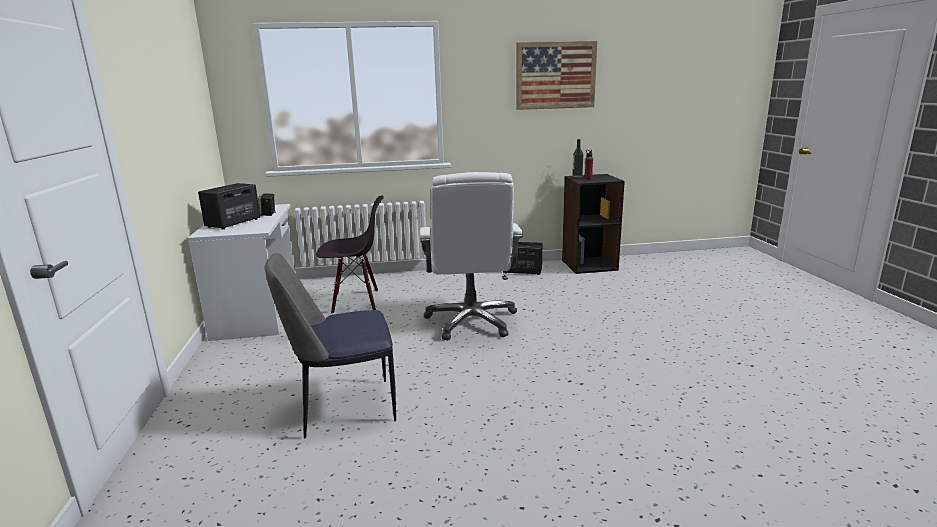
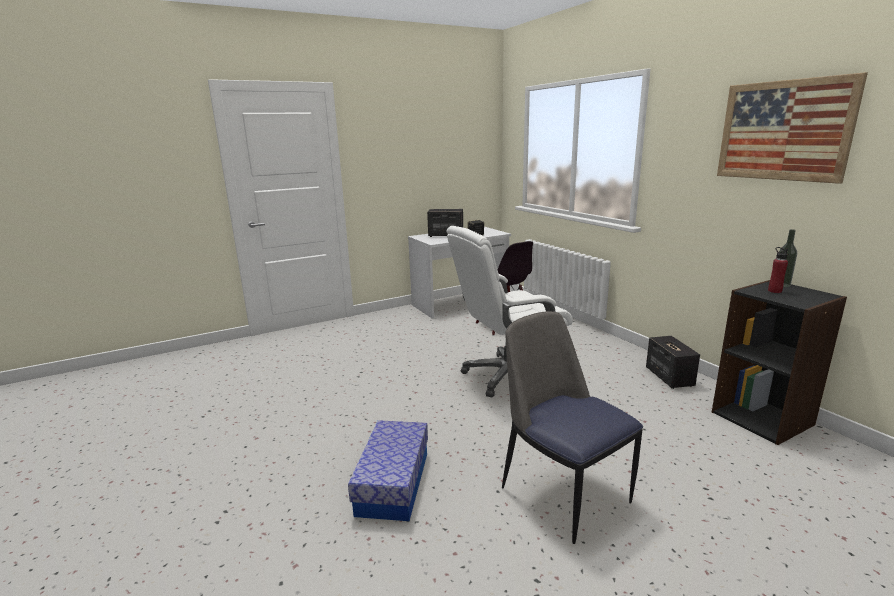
camera: 70 degrees right, 0 degrees up
chair [265,253,396,439] -> chair moved to [502,311,643,544]
none -> storage box [348,420,428,521]

